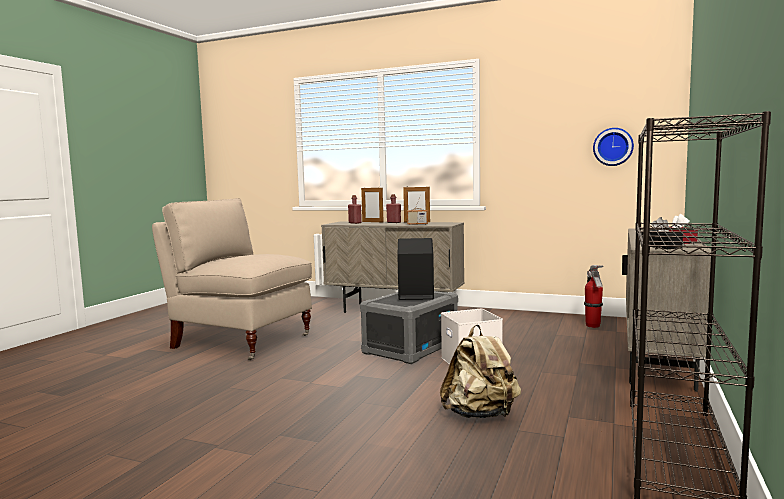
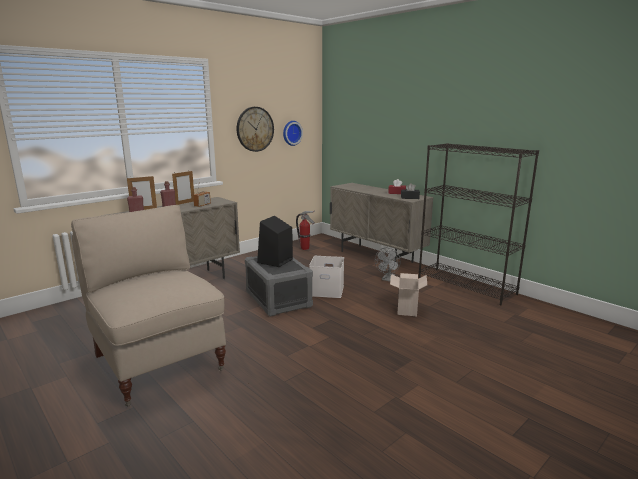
camera: 65 degrees left, 10 degrees up
beige chair [152,198,312,360] -> beige chair turned 90 degrees clockwise [71,205,226,406]
beige backpack [440,325,521,418] -> cardboard box [390,273,427,316]
none -> wall clock [237,107,274,152]
none -> grey fan [375,248,401,281]

